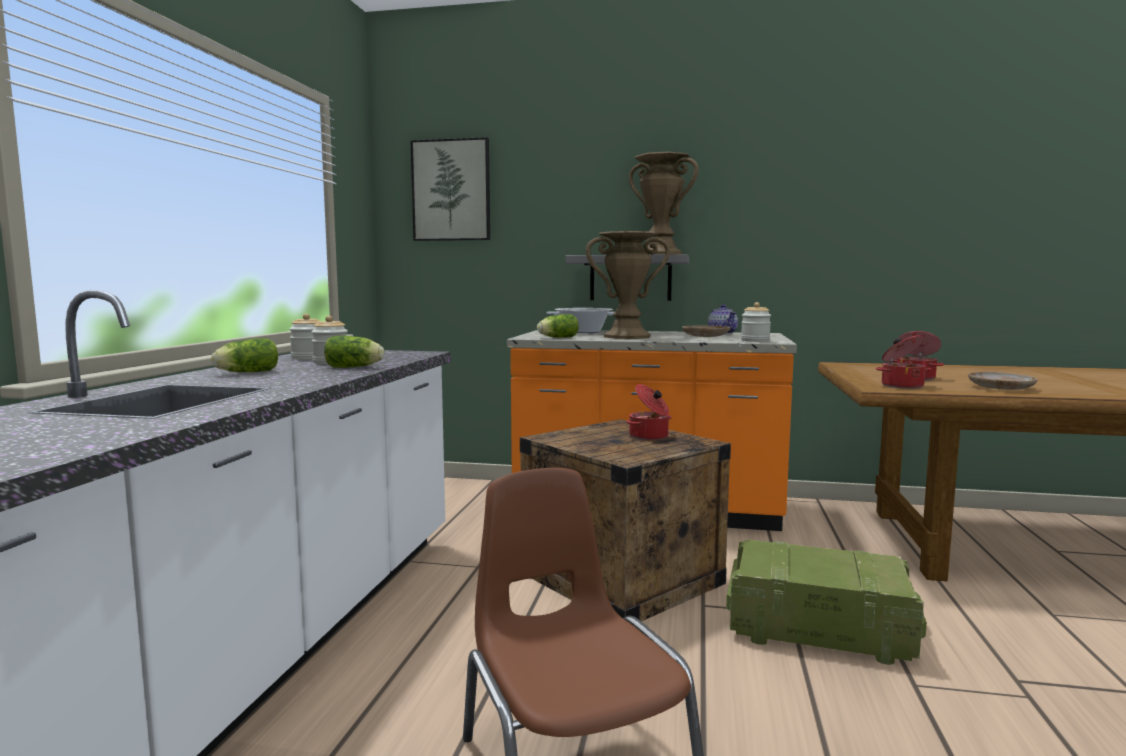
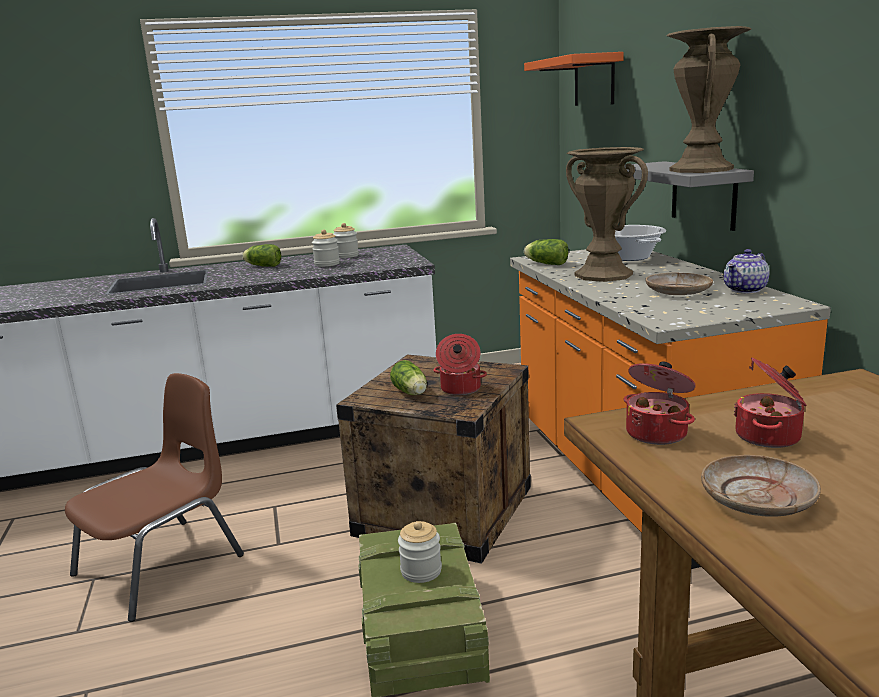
camera: 65 degrees right, 10 degrees up
lettuce [324,336,384,368] -> lettuce moved to [390,360,427,395]
picture [410,137,490,241] -> orange shelf [524,52,624,106]
jar [741,302,771,342] -> jar moved to [398,521,442,583]

